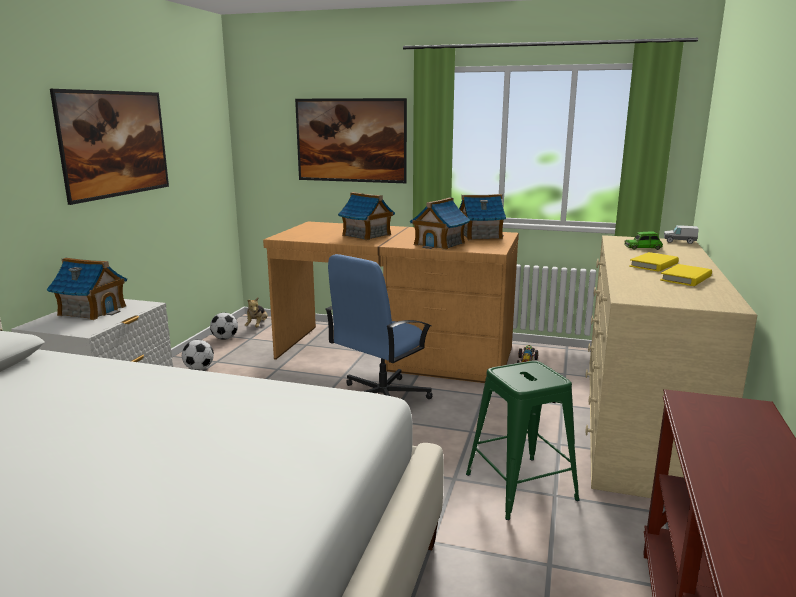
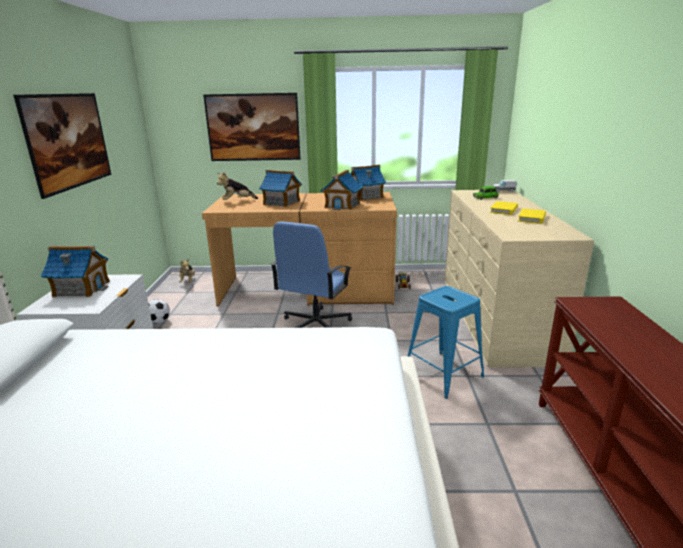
camera: 15 degrees left, 5 degrees up
football [210,313,238,340] -> none
green stool [466,361,579,520] -> blue stool [408,286,484,399]
none -> plush toy [217,172,258,200]

